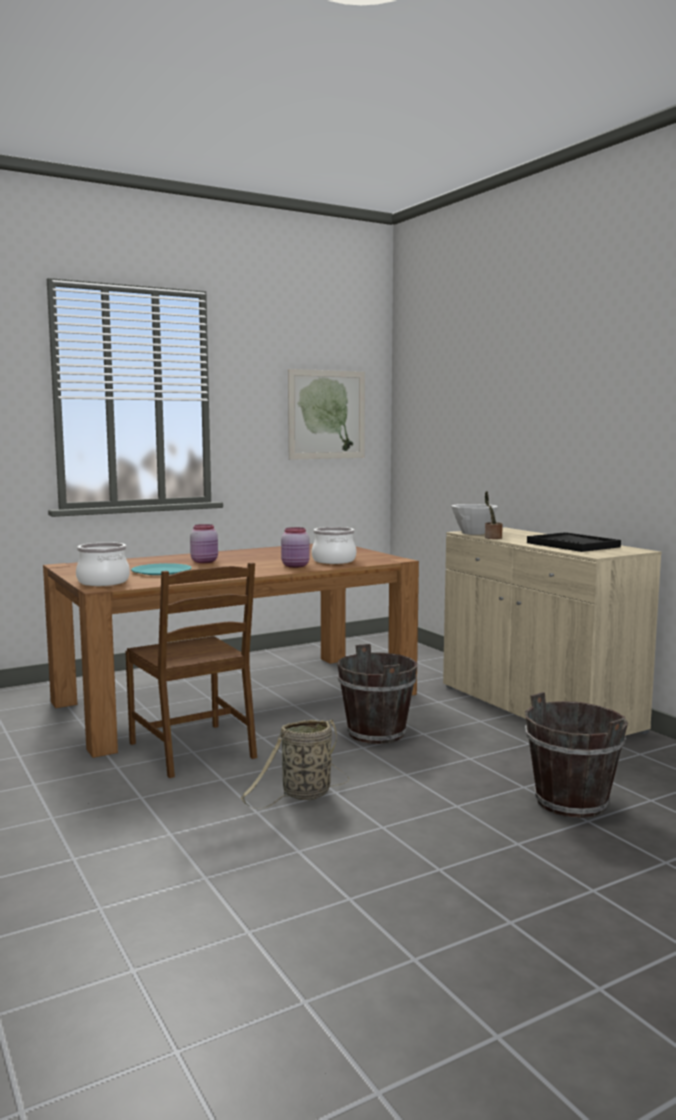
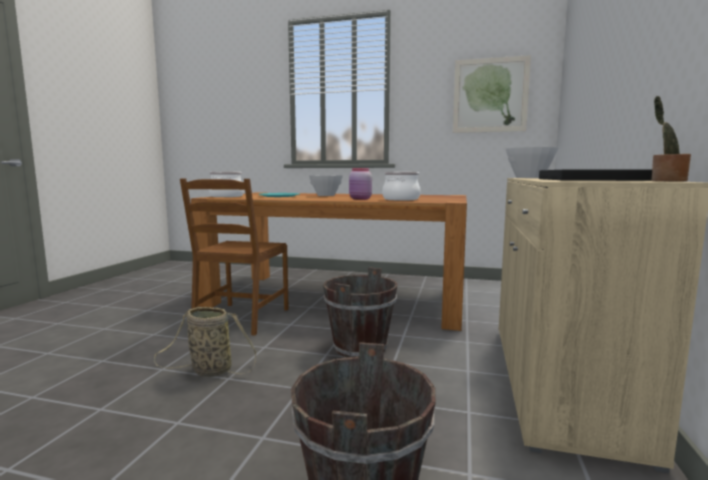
camera: 45 degrees right, 0 degrees up
pink jar [190,524,218,563] -> white bowl [309,175,343,196]
potted plant [485,491,503,539] -> potted plant moved to [651,96,691,182]

